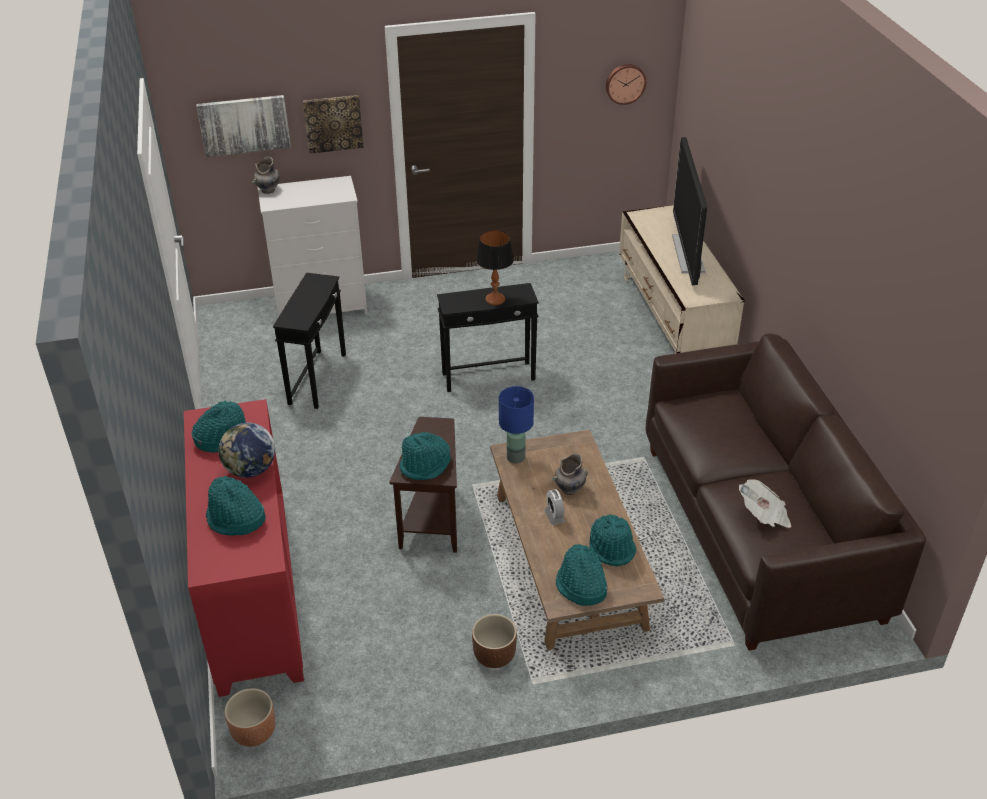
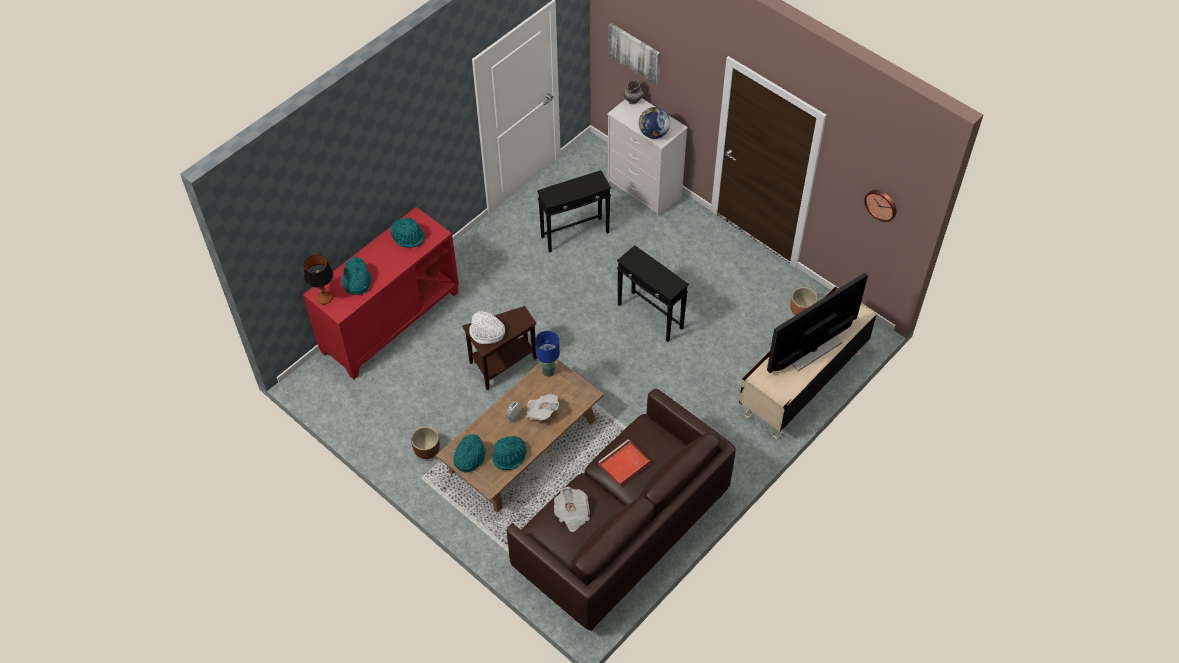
camera: 55 degrees right, 15 degrees up
globe [218,422,275,478] -> globe moved to [639,107,670,139]
brown planter [225,688,275,747] -> brown planter moved to [790,287,818,316]
picture [303,95,364,154] -> none
turquoise hat [399,432,450,480] -> white hat [469,311,505,344]
table lamp [476,230,514,305] -> table lamp moved to [304,255,333,304]
grey vase [552,454,588,495] -> newspaper [526,394,559,420]
none -> red tray [599,439,651,486]

